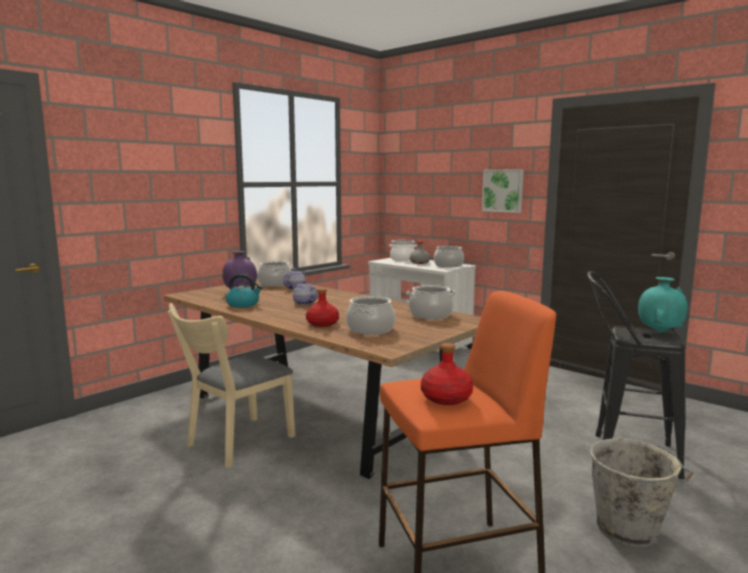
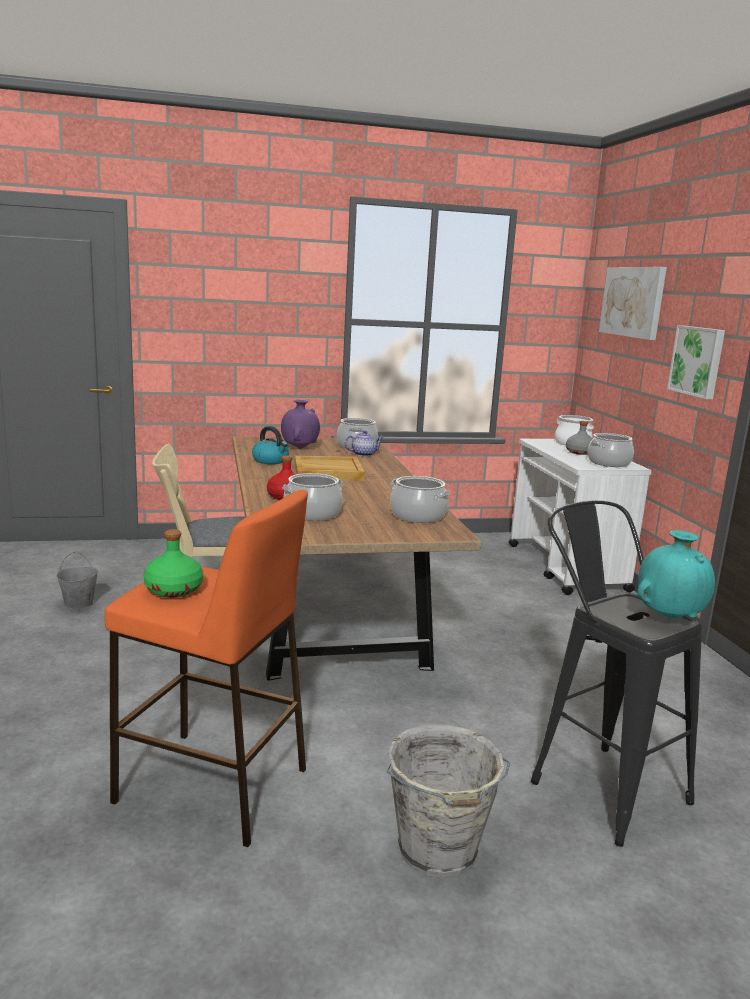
camera: 35 degrees right, 5 degrees up
teapot [292,281,318,305] -> beige tray [295,456,365,481]
red bottle [421,343,473,405] -> green bottle [144,529,203,598]
none -> grey bucket [57,551,98,609]
none -> picture [599,267,667,340]

